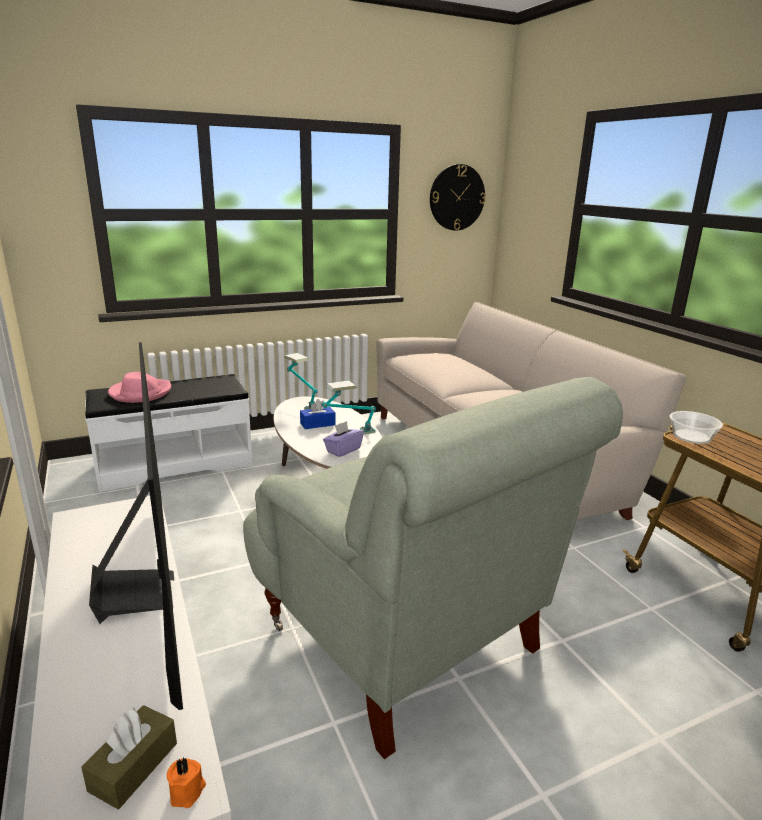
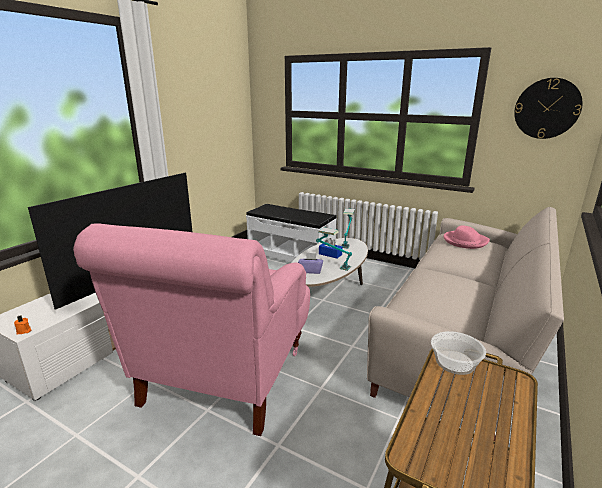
camera: 55 degrees right, 0 degrees up
brown tissue box [81,705,177,809] -> none
pink hat [108,372,171,403] -> pink hat moved to [443,226,490,249]
grey armchair [243,377,623,759] -> pink armchair [73,223,310,436]

